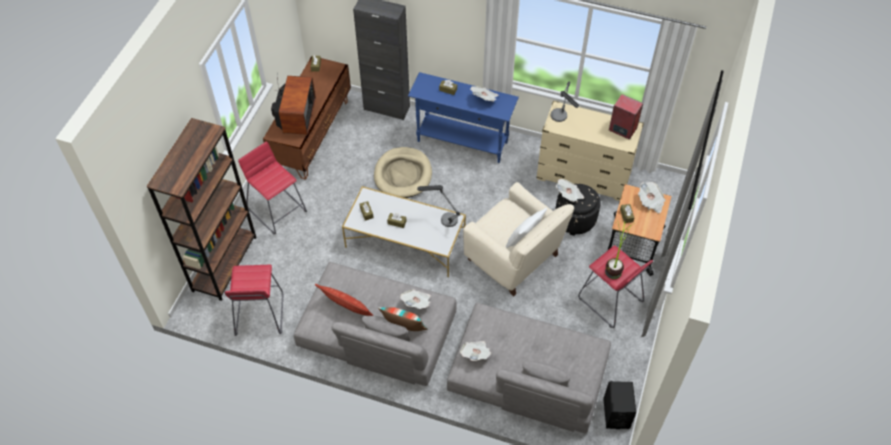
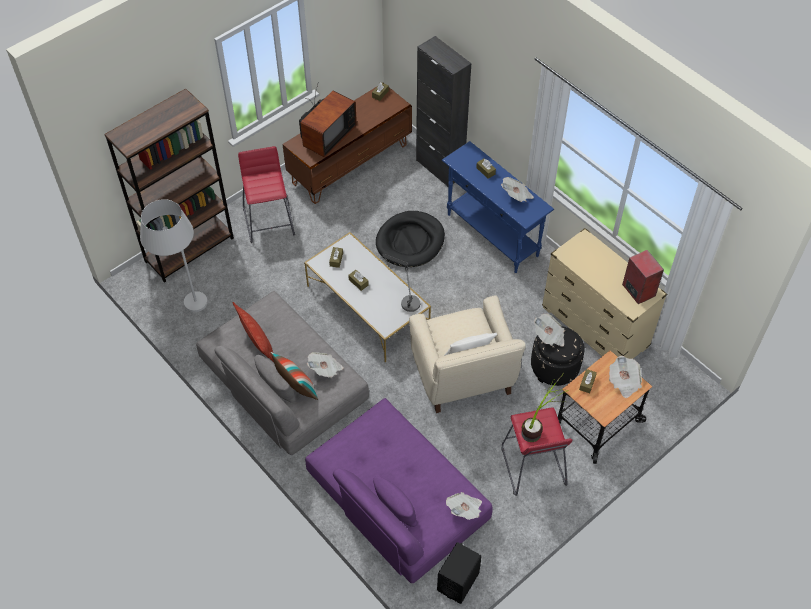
camera: 30 degrees right, 0 degrees up
red stool [224,265,284,336] -> white floor lamp [140,199,208,312]
beige dog bed [374,147,432,198] -> black dog bed [376,211,445,267]
grey sofa [447,303,611,433] -> purple sofa [305,398,493,583]
newspaper [460,341,491,361] -> newspaper moved to [446,492,482,520]
table lamp [551,82,579,122] -> none

